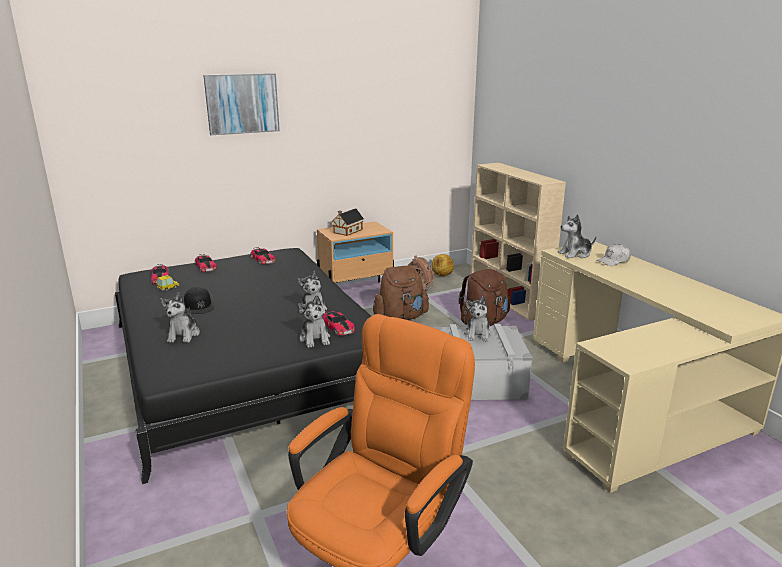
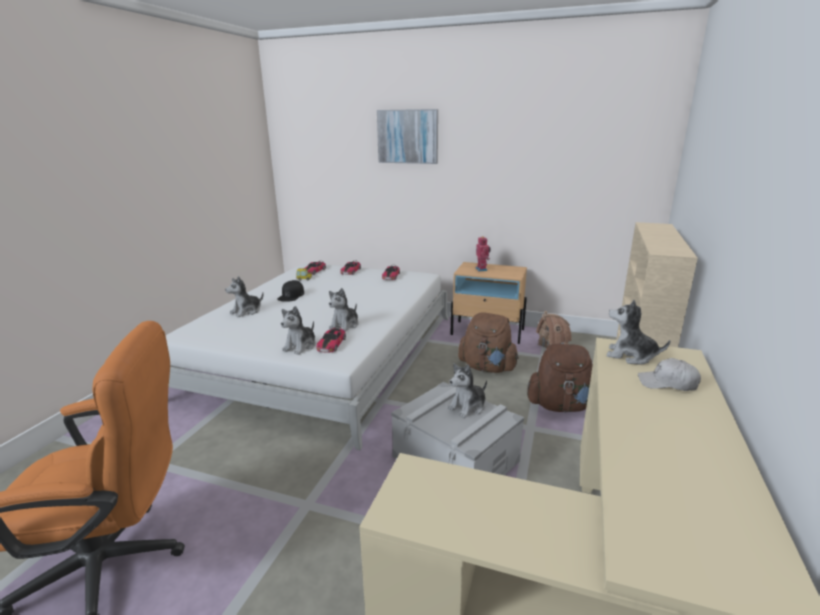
camera: 45 degrees right, 0 degrees up
black bed [115,248,371,484] -> white bed [166,263,449,450]
toy house [332,209,364,236] -> toy robot [475,236,491,271]
football [432,254,454,276] -> none

